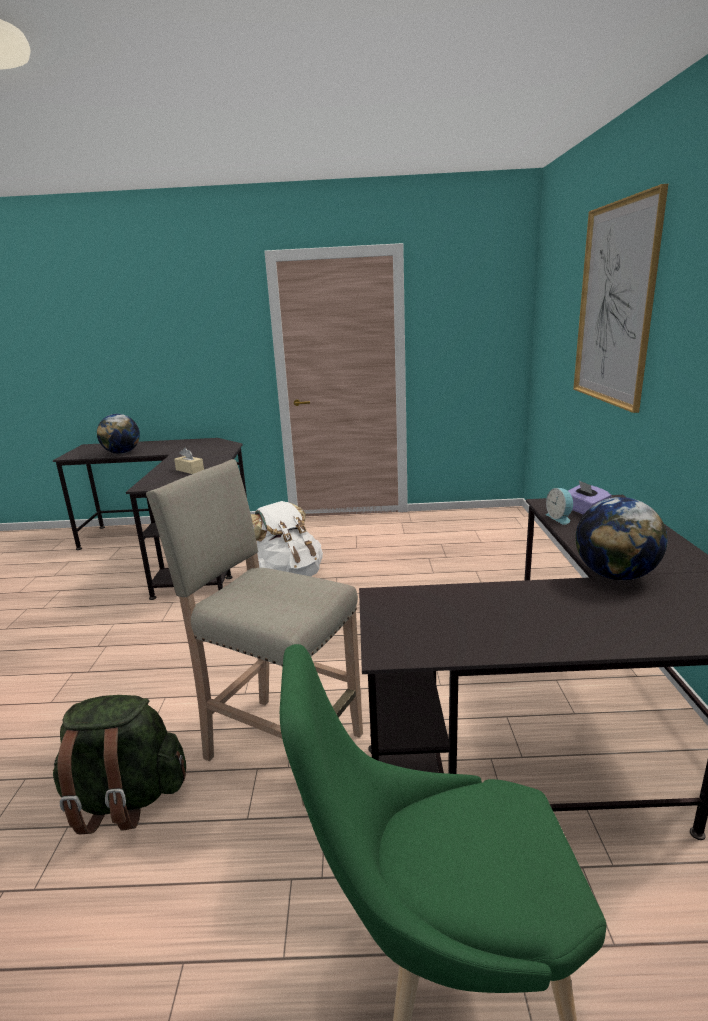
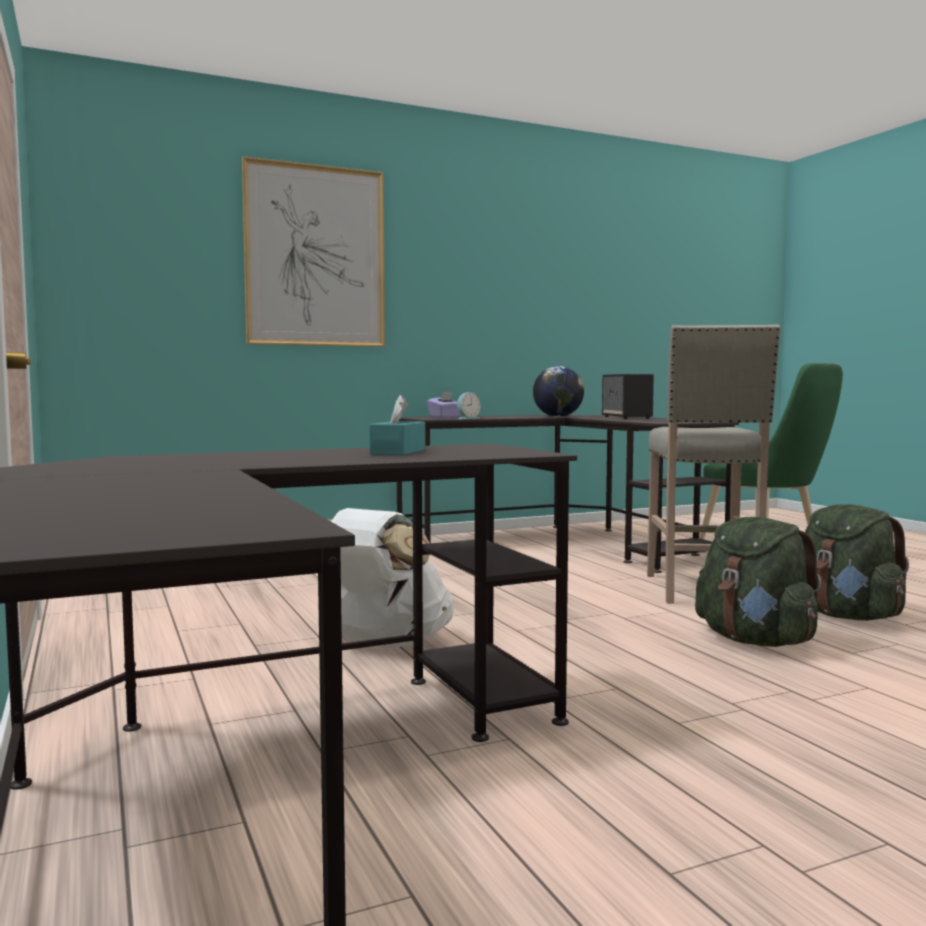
camera: 115 degrees left, 15 degrees down
globe [97,414,140,454] -> none
beige tissue box [174,448,204,474] -> turquoise tissue box [369,395,425,455]
none -> speaker [602,374,654,419]
none -> green backpack [695,517,821,647]

